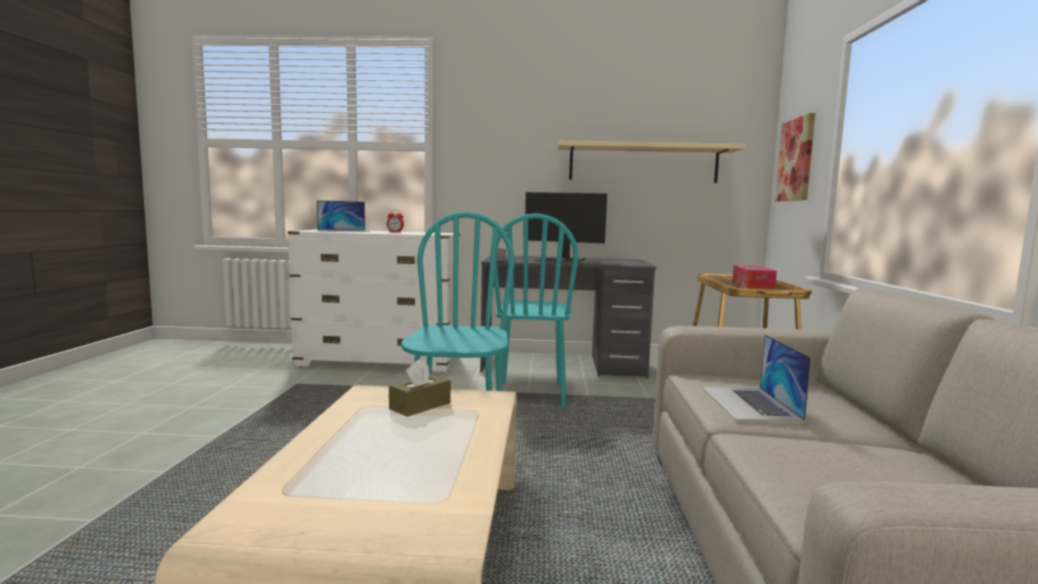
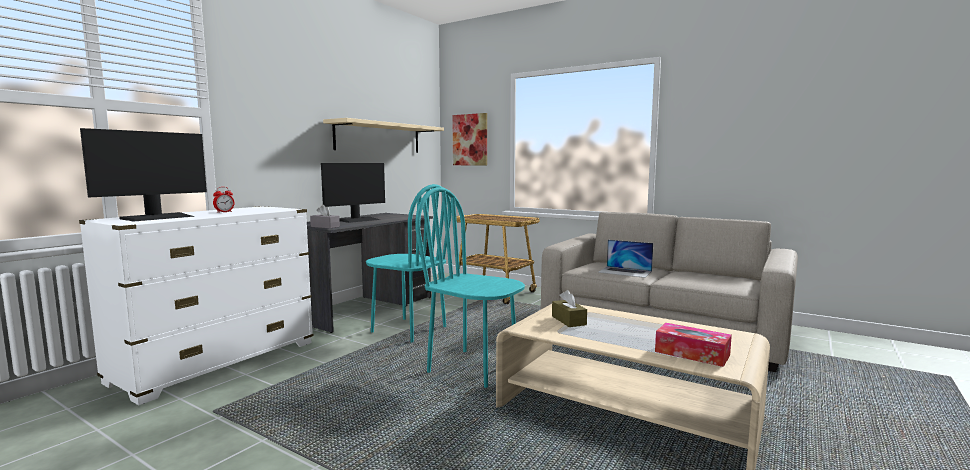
camera: 60 degrees left, 0 degrees up
laptop [317,200,370,232] -> monitor [80,128,207,221]
tissue box [732,265,777,289] -> tissue box moved to [655,323,732,367]

